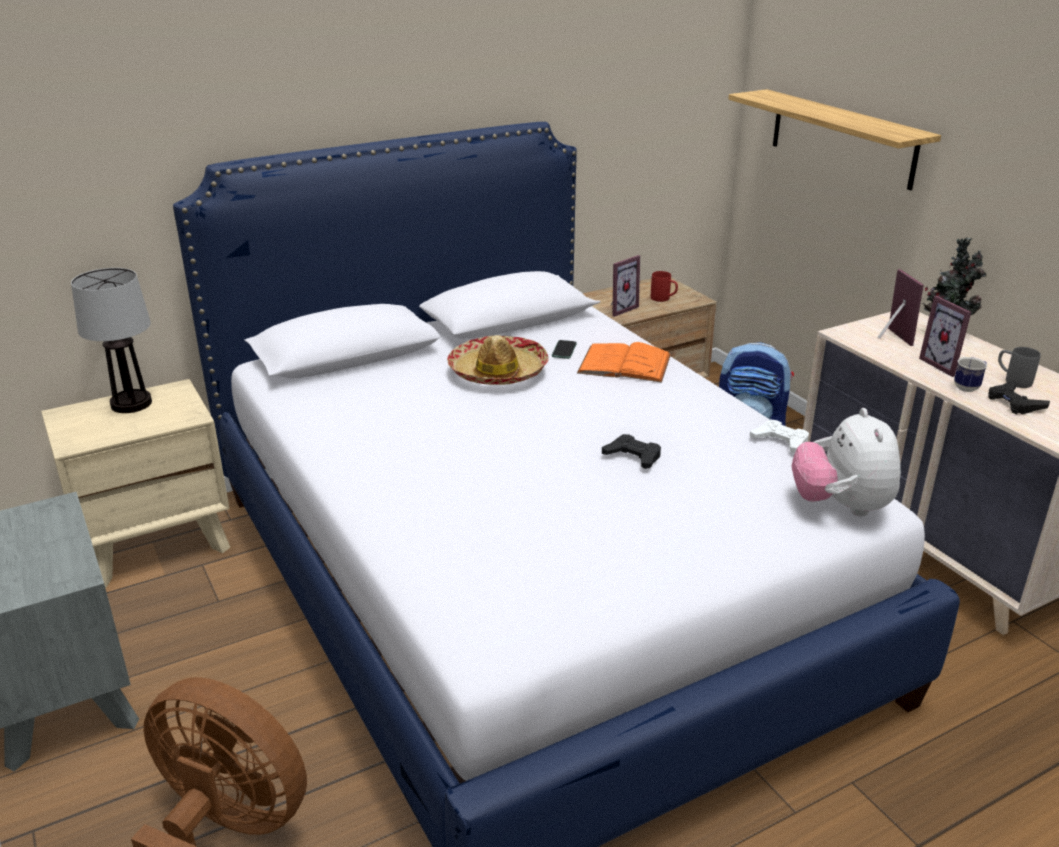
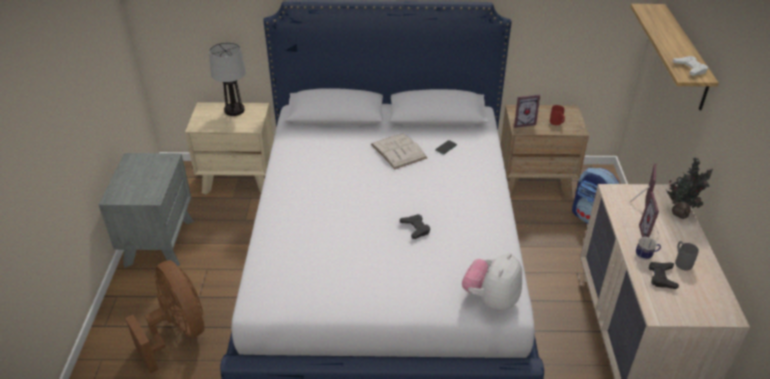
camera: 30 degrees right, 10 degrees up
hat [447,335,549,385] -> white book [371,133,427,170]
orange book [577,342,671,383] -> none
white game controller [750,420,809,453] -> white game controller moved to [672,56,708,76]

